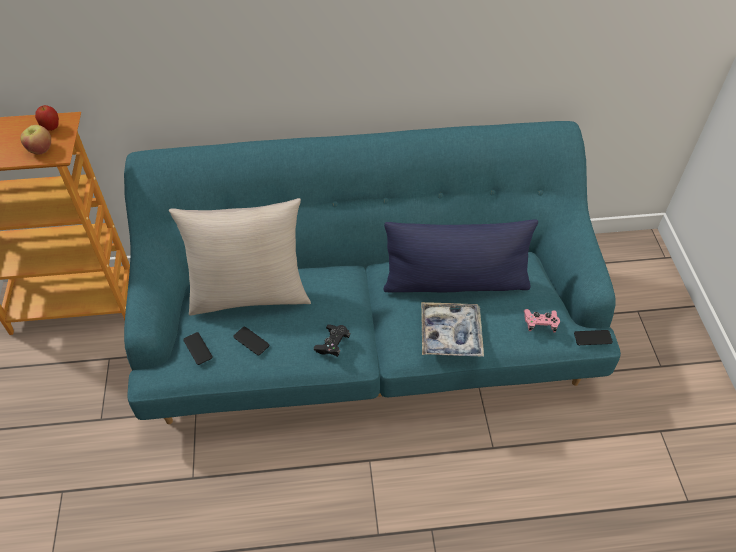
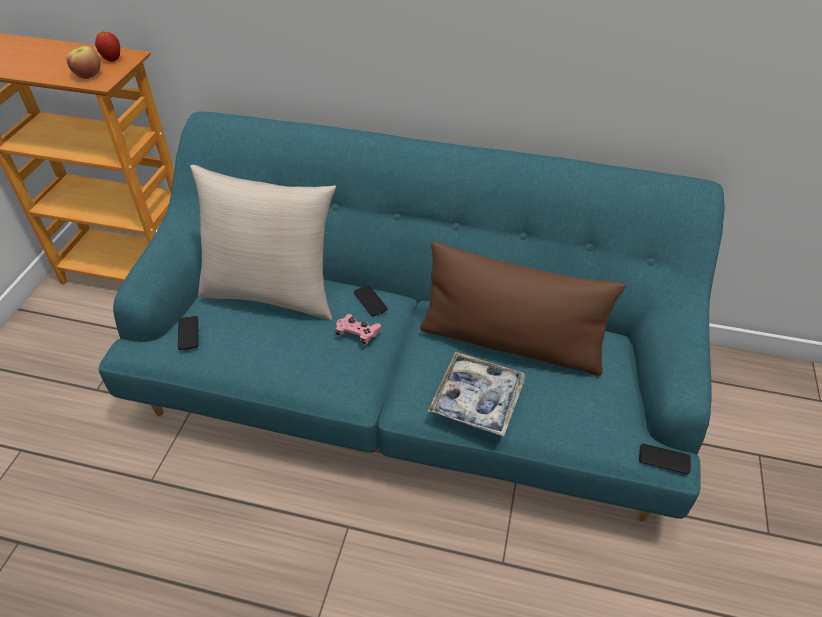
camera: 20 degrees right, 5 degrees down
phone [233,327,269,355] -> phone moved to [354,285,388,316]
black game controller [314,324,351,357] -> none
blue pillow [383,220,538,292] -> brown pillow [420,242,625,376]
pink game controller [524,309,560,333] -> pink game controller moved to [336,314,382,346]

